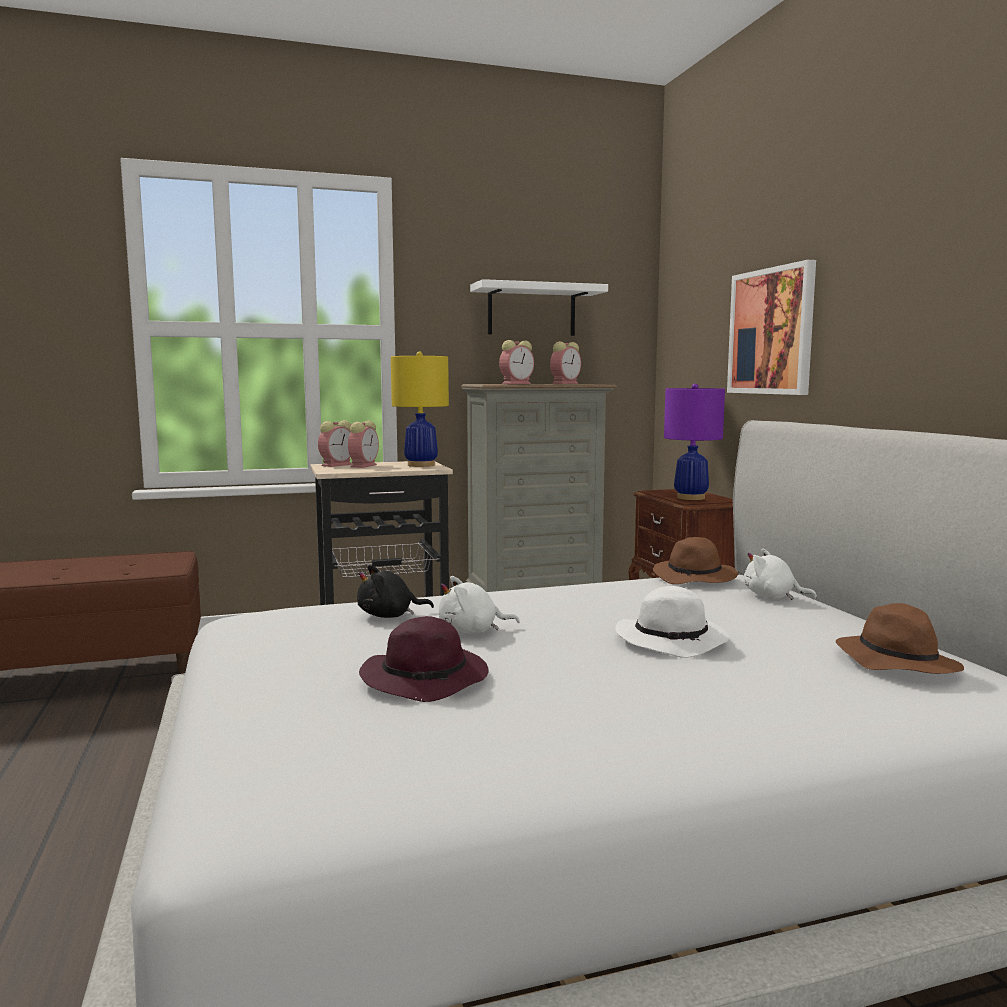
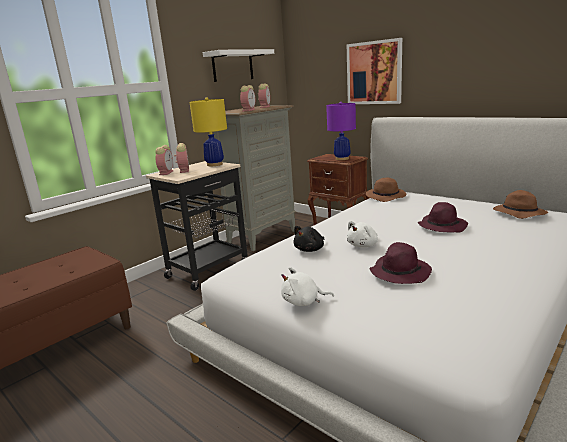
camera: 30 degrees left, 10 degrees up
white hat [615,586,729,658] -> purple hat [418,202,468,233]
white plush toy [744,548,817,600] -> white plush toy moved to [281,267,334,306]

